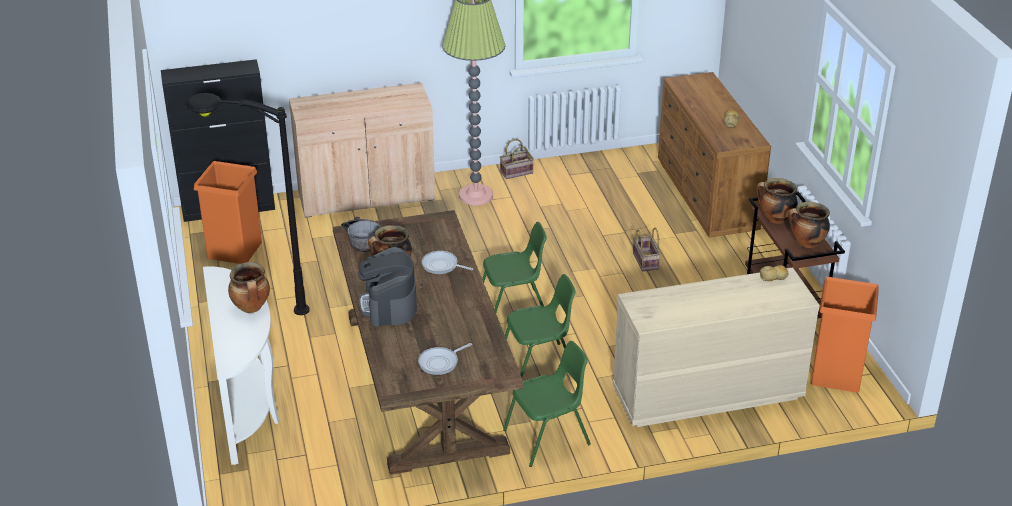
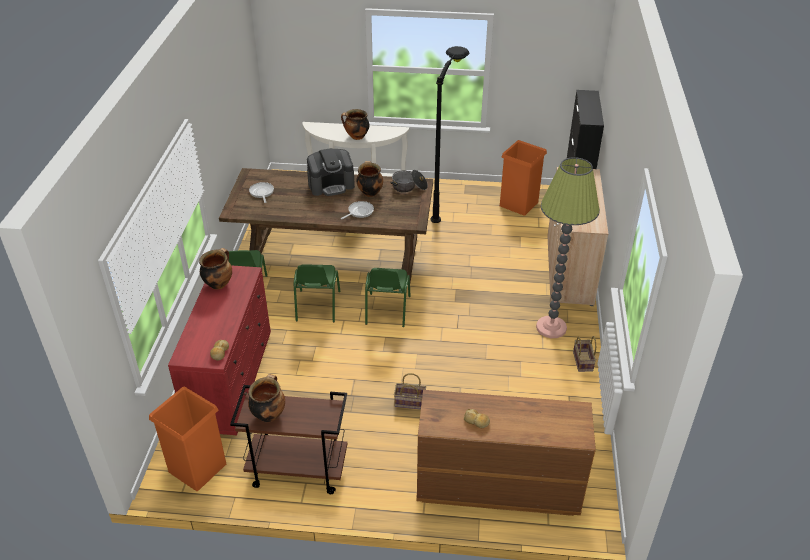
camera: 110 degrees right, 5 degrees up
coffee machine [358,247,417,326] -> coffee machine turned 150 degrees clockwise [307,148,355,196]
beige dresser [613,267,820,427] -> red dresser [168,265,271,435]
cooking pot [757,178,797,223] -> cooking pot moved to [199,248,232,289]

